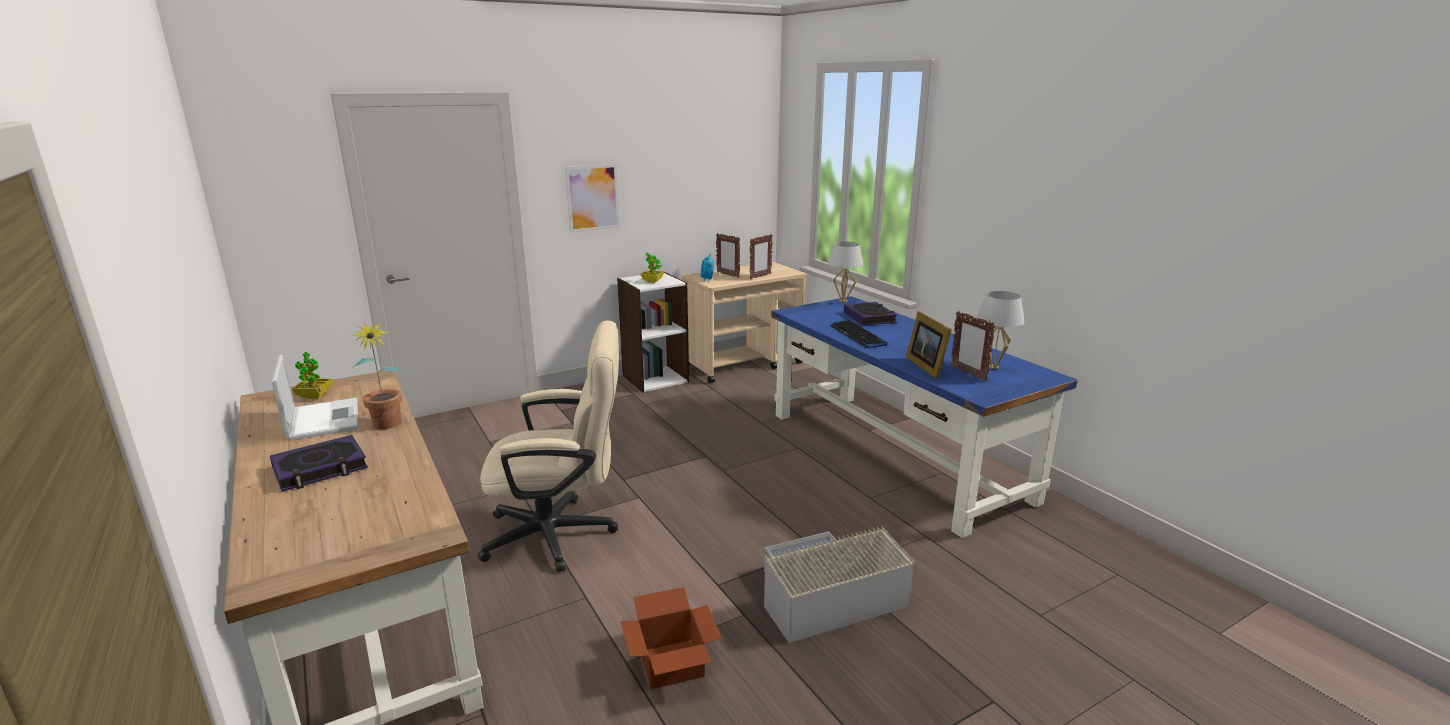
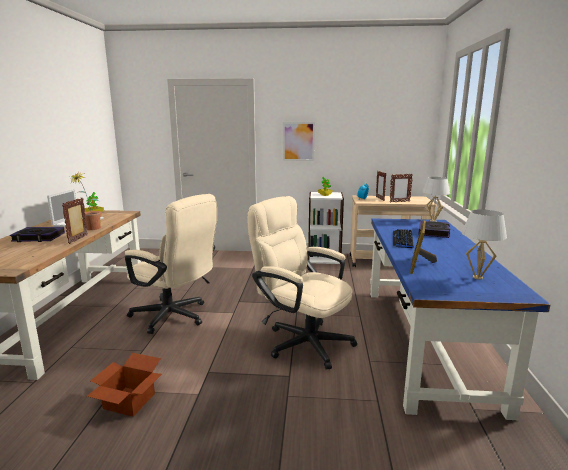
camera: 35 degrees right, 5 degrees down
grey storage box [764,526,914,643] -> none
picture frame [951,311,995,382] -> picture frame moved to [62,198,88,244]
none -> beige office chair [247,196,357,370]

